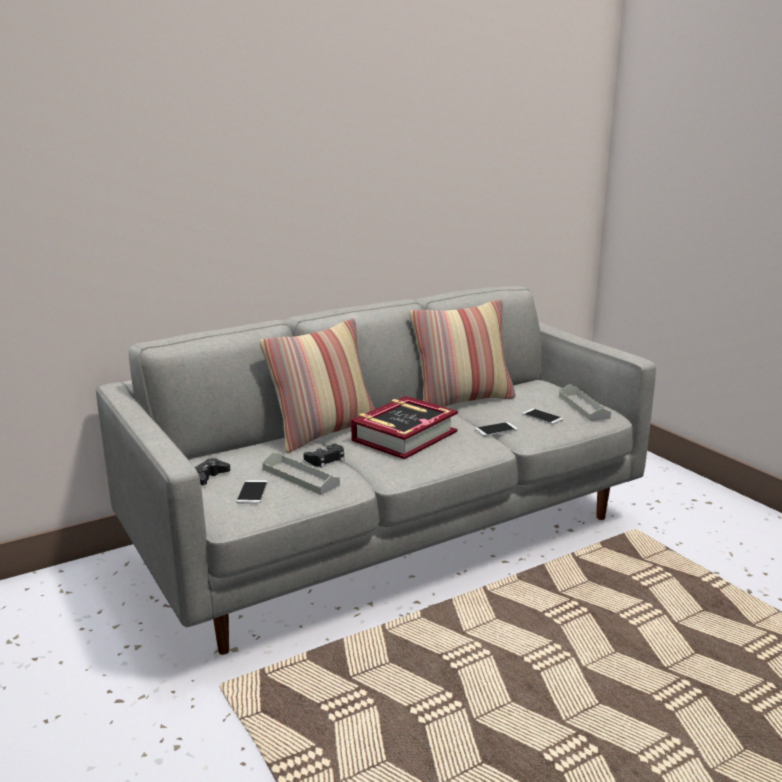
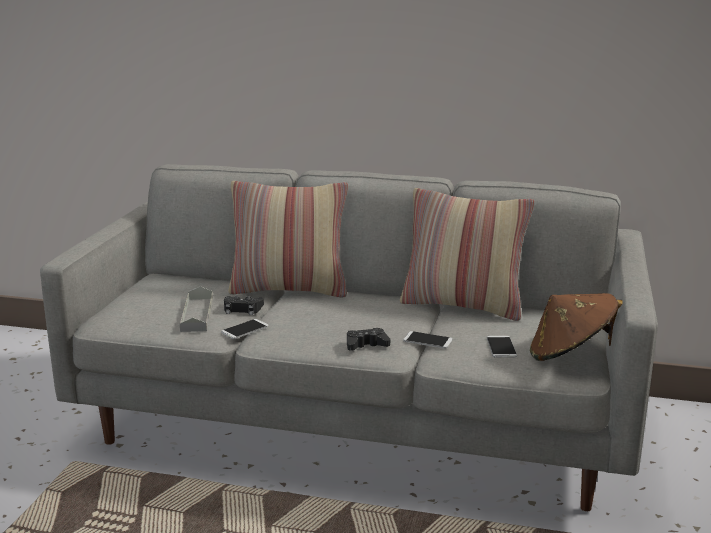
camera: 45 degrees right, 0 degrees up
black game controller [195,458,230,485] -> black game controller moved to [347,328,390,351]
phone [236,480,268,504] -> phone moved to [221,319,269,339]
book [351,396,458,459] -> none
grey tray [559,384,611,421] -> brown hat [530,293,622,361]

